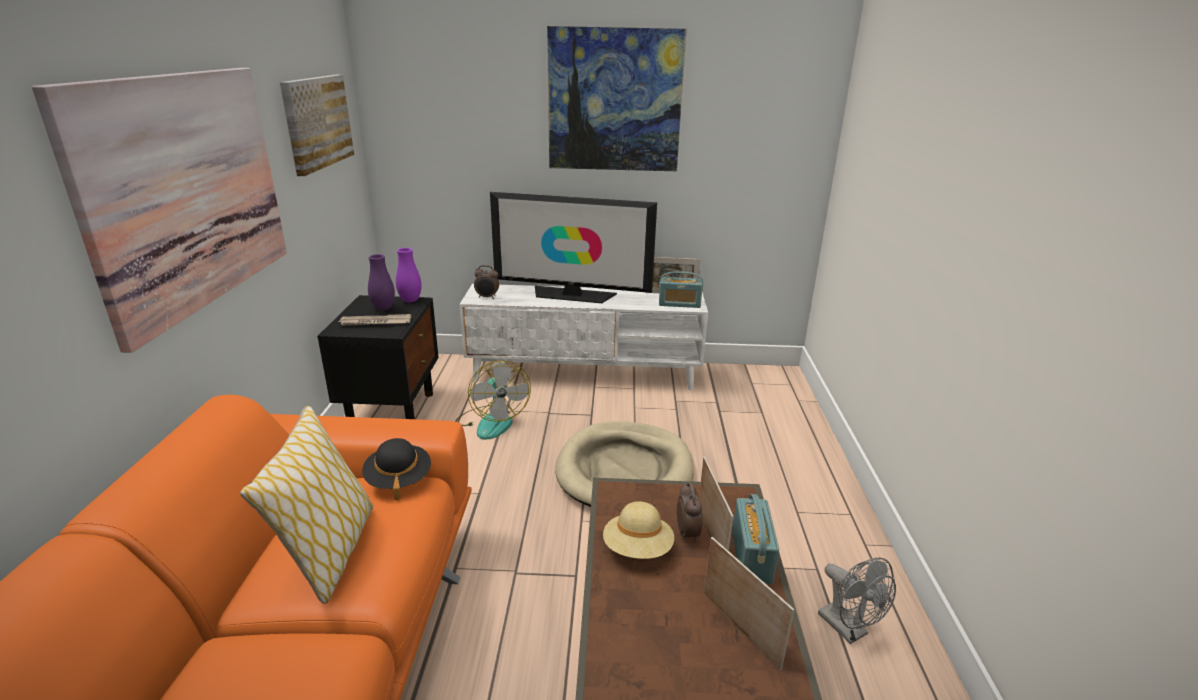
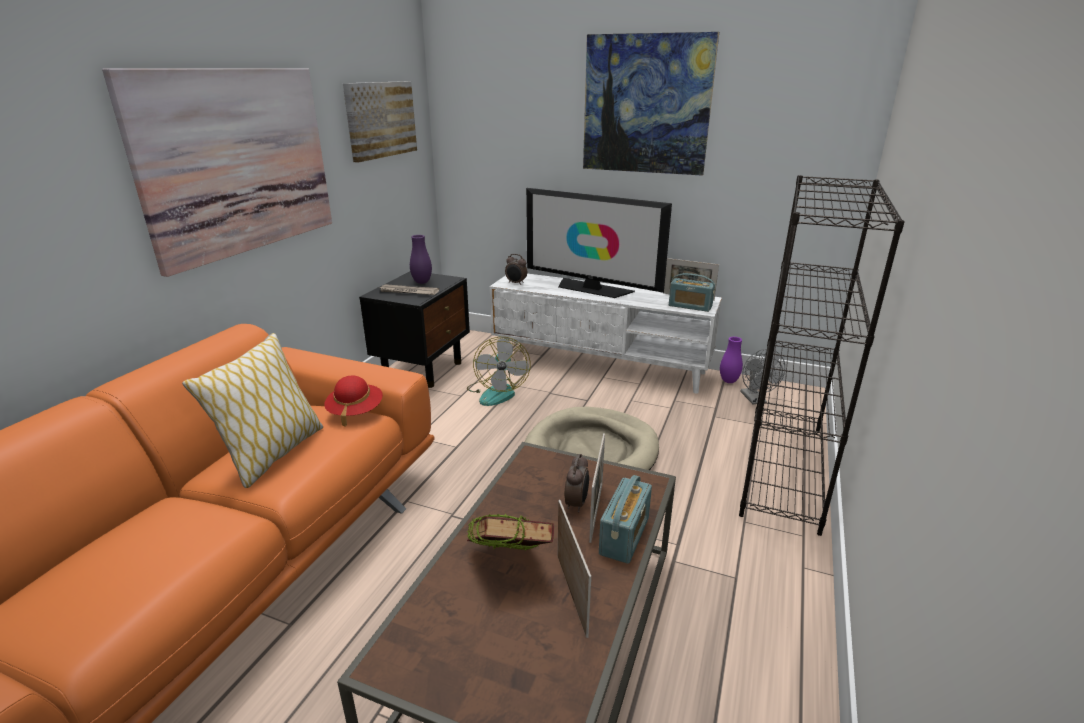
camera: 20 degrees right, 0 degrees up
black hat [362,438,431,501] -> red hat [324,375,383,427]
purple vase [396,248,422,303] -> purple vase moved to [720,337,743,383]
beige hat [603,501,674,559] -> none
grey fan [818,558,896,644] -> grey fan moved to [741,349,785,404]
none -> book [467,514,554,551]
none -> black bookcase [739,175,905,536]

